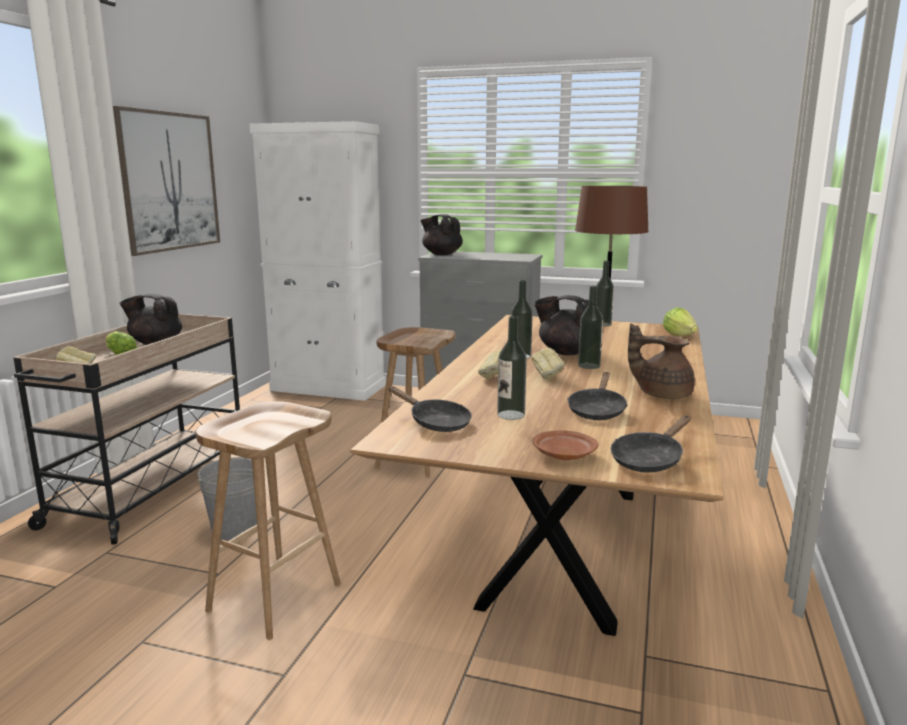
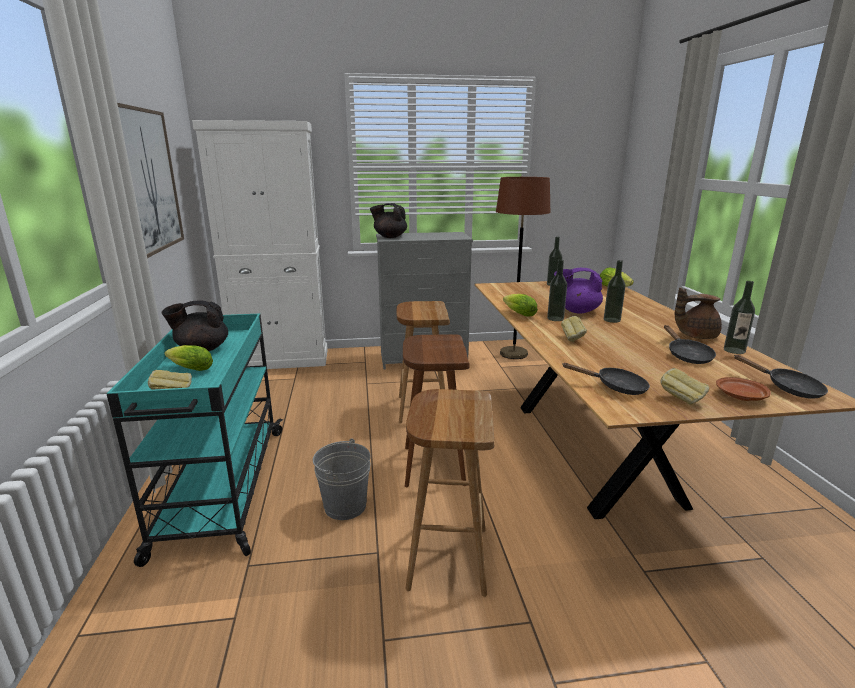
camera: 25 degrees left, 5 degrees up
beige cart [13,314,240,545] -> turquoise cart [107,314,283,567]
bottle [497,316,527,420] -> bottle moved to [724,281,755,354]
bread [532,348,565,380] -> bread moved to [660,368,709,404]
black teapot [534,295,589,355] -> purple teapot [554,268,603,314]
black frying pan [611,415,691,472] -> black frying pan turned 60 degrees counterclockwise [735,355,828,399]
none -> brown stool [403,334,470,487]
none -> lettuce [503,294,538,317]

